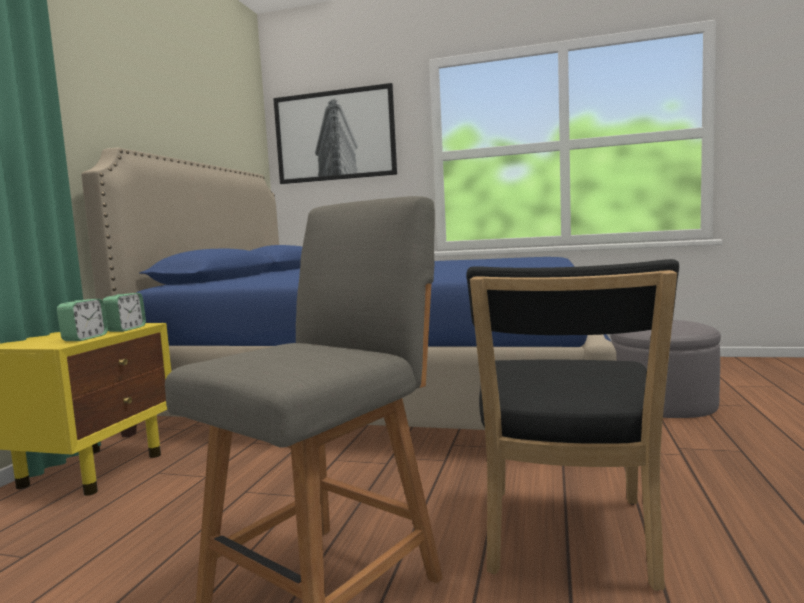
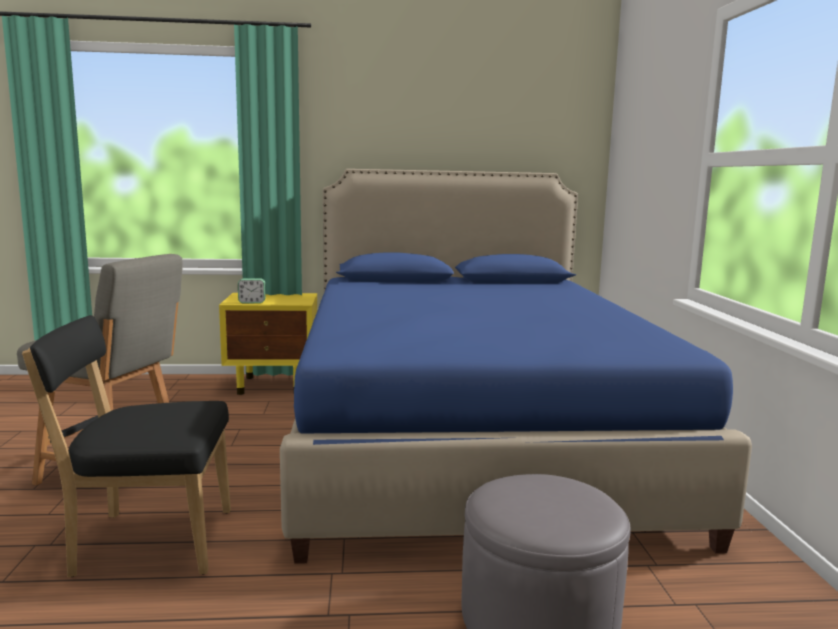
camera: 70 degrees right, 5 degrees up
alarm clock [103,293,146,332] -> none
picture [273,83,397,184] -> none

